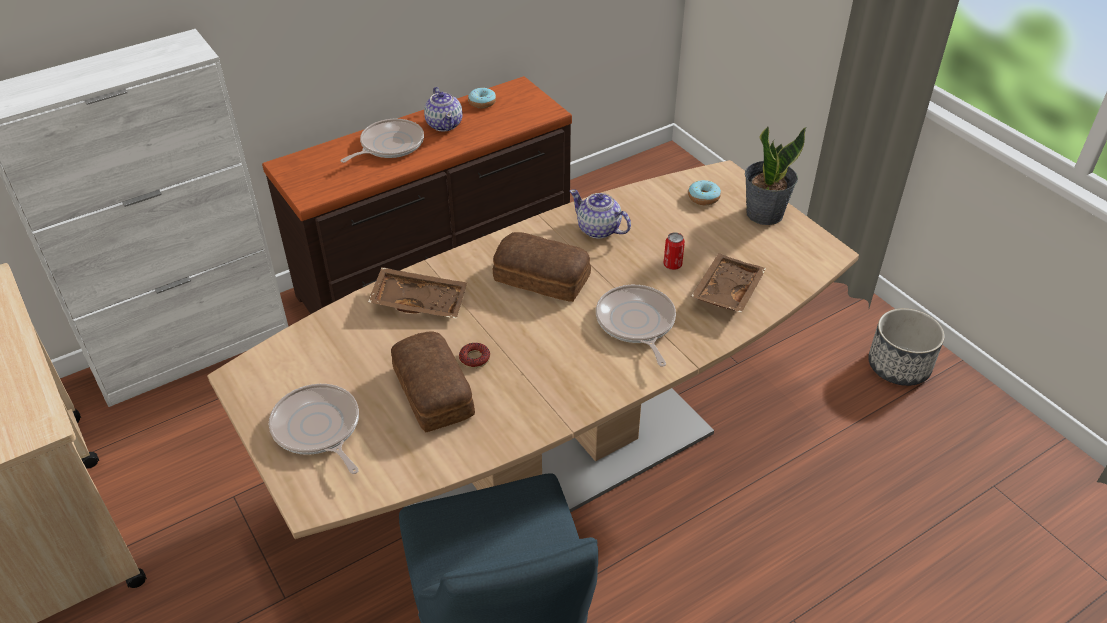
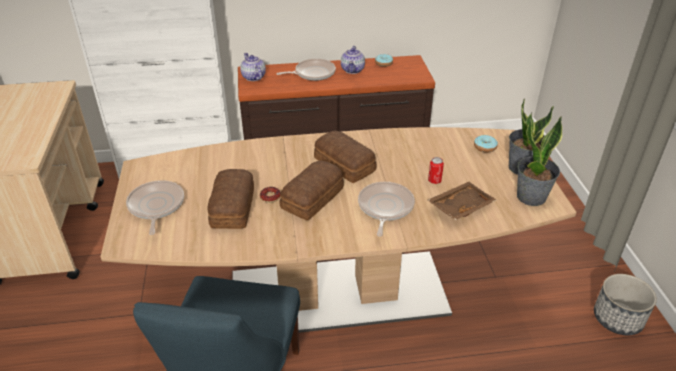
camera: 25 degrees right, 5 degrees down
brown tray [368,267,467,319] -> none
teapot [570,189,631,239] -> teapot moved to [240,53,266,81]
none -> bread [279,161,344,220]
none -> potted plant [517,116,562,206]

